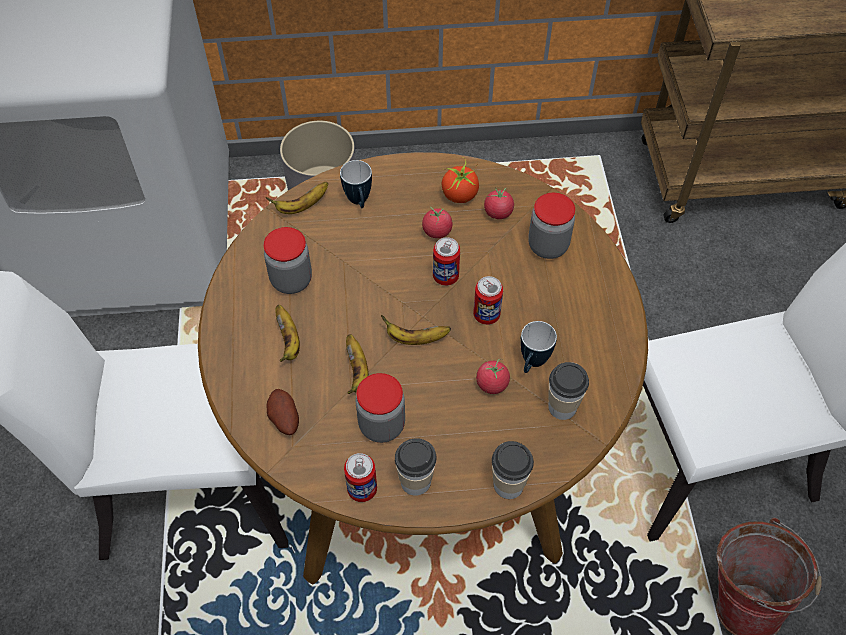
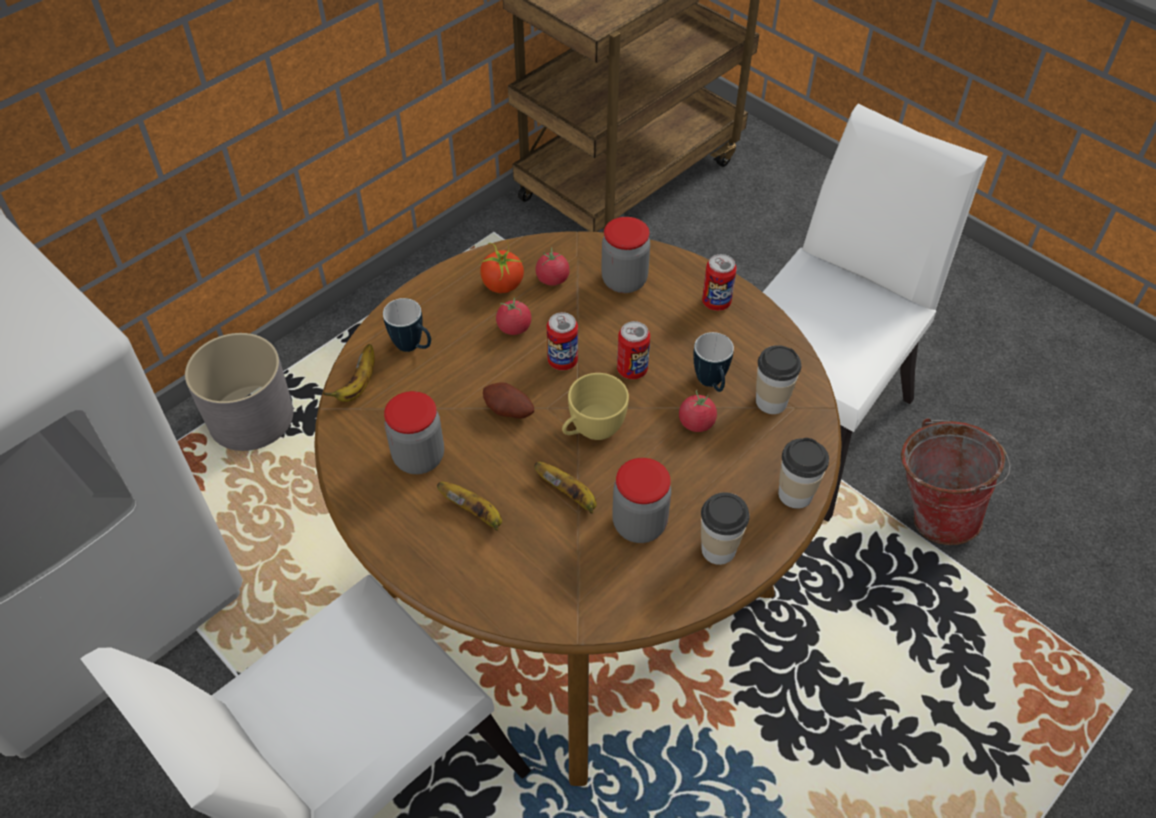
camera: 40 degrees left, 5 degrees down
potato [267,389,299,435] -> potato moved to [483,382,534,419]
can [344,453,377,502] -> can moved to [702,254,737,311]
banana [381,315,451,345] -> yellow cup [562,373,629,440]

